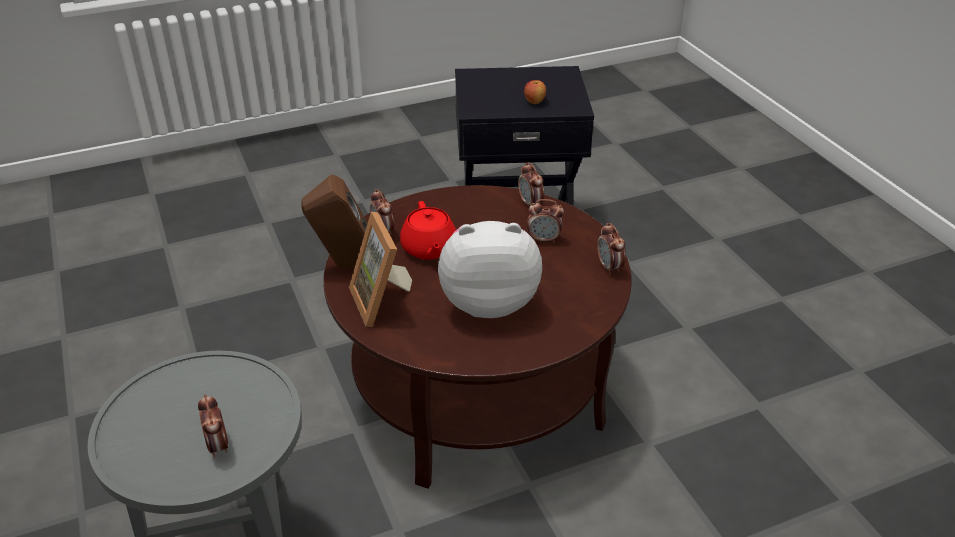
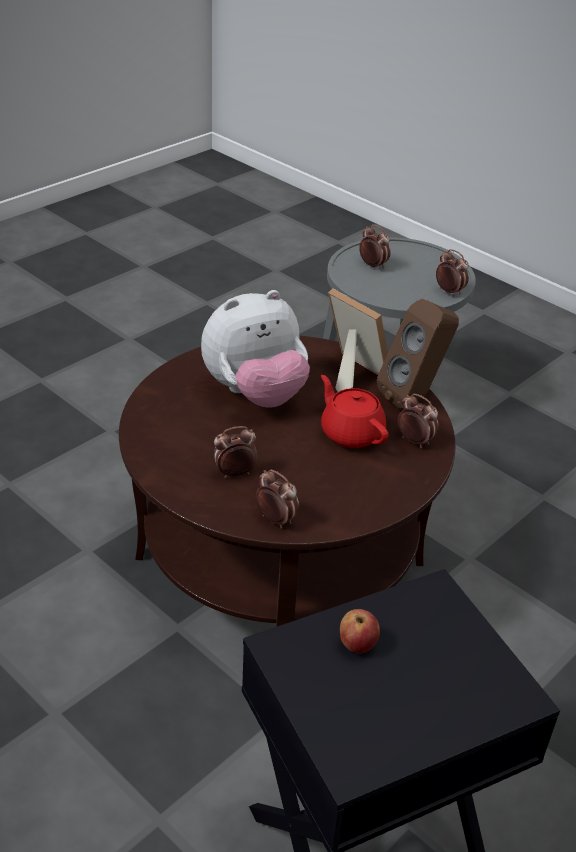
camera: 155 degrees right, 0 degrees up
alarm clock [597,223,626,275] -> alarm clock moved to [436,249,469,296]

